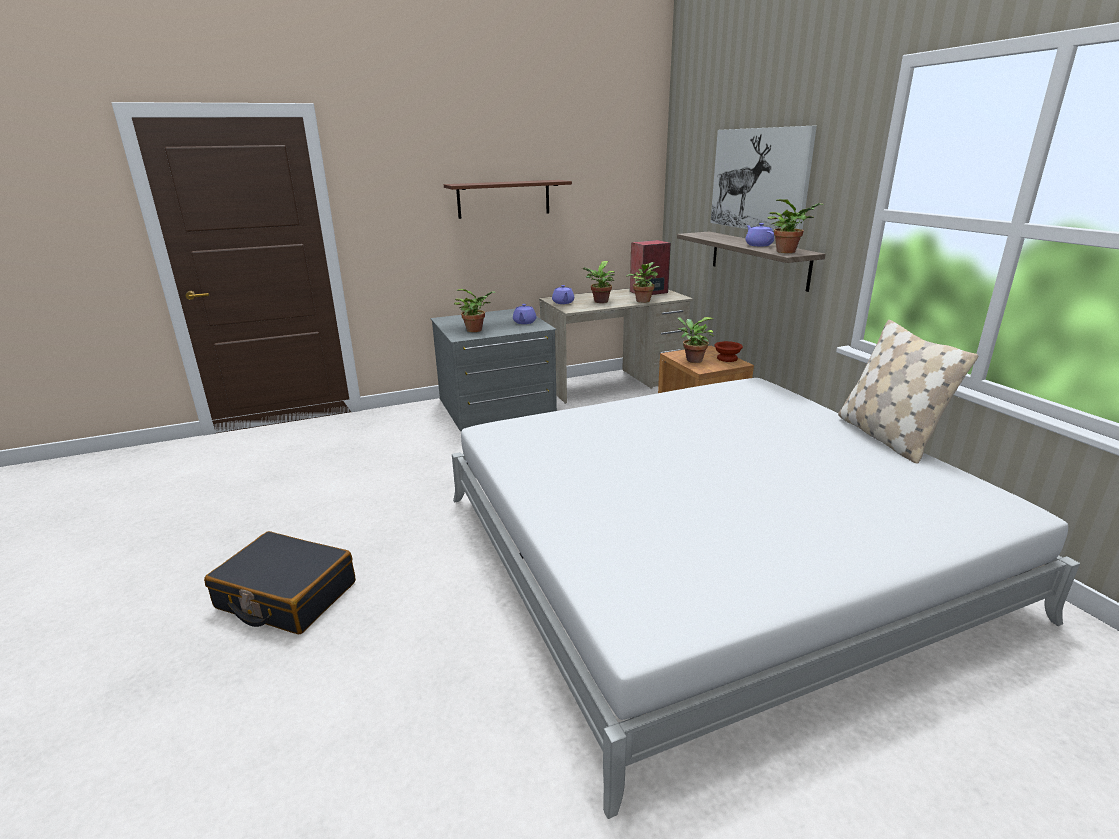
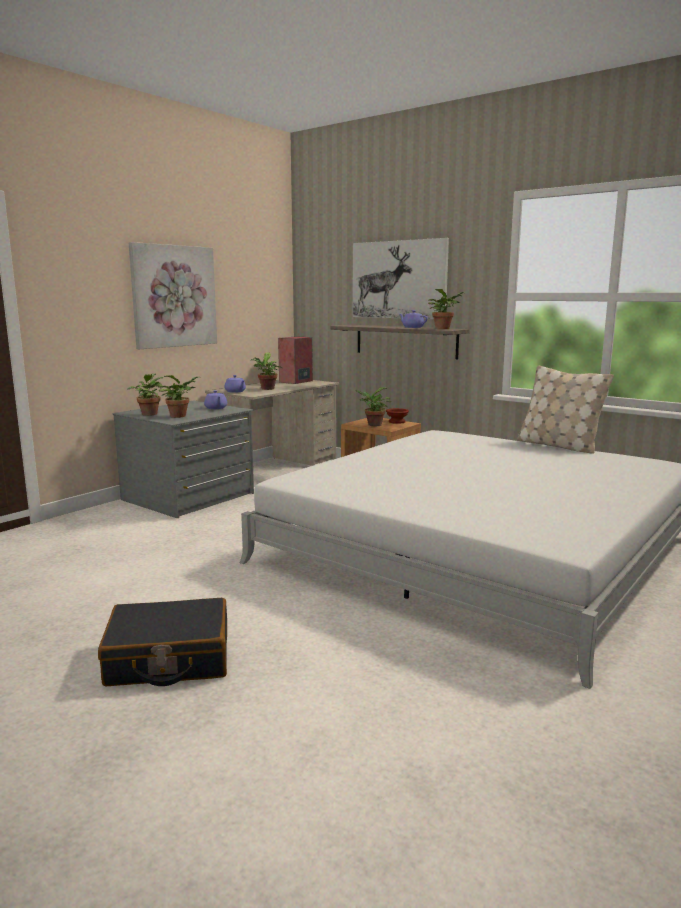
camera: 30 degrees left, 10 degrees down
brown shelf [444,180,572,219] -> picture [129,242,217,349]
potted plant [626,262,660,303] -> potted plant moved to [127,374,163,416]

